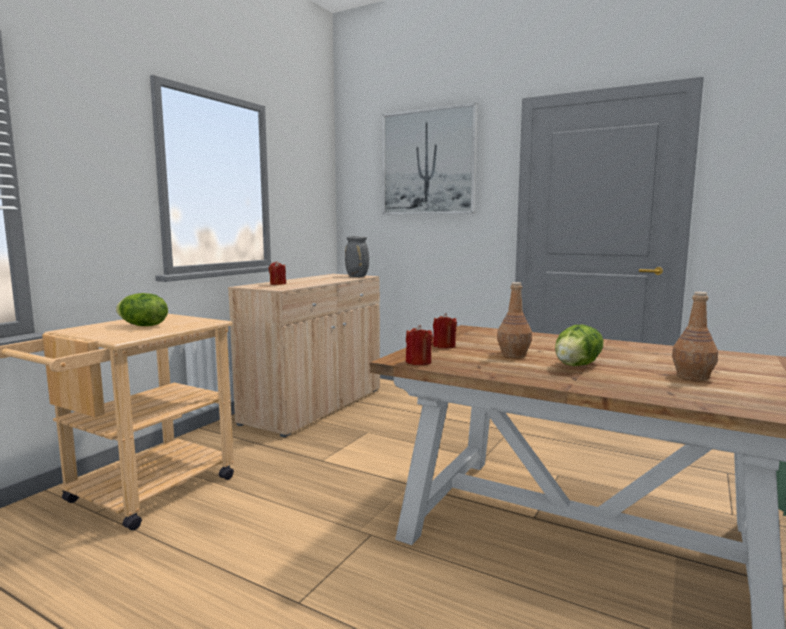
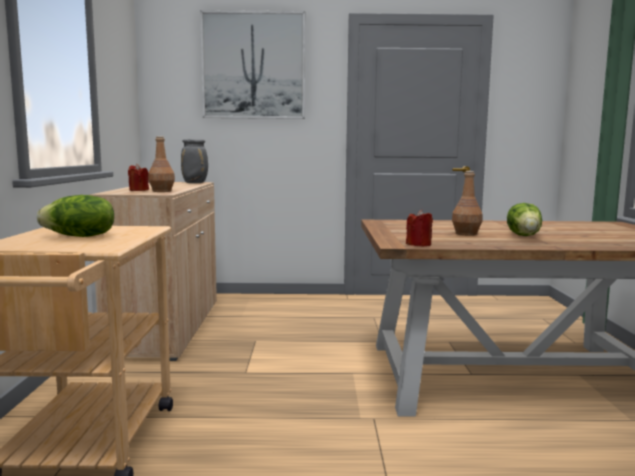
camera: 30 degrees left, 0 degrees up
red candle [433,313,457,348] -> none
brown bottle [672,292,718,381] -> brown bottle moved to [148,136,175,192]

